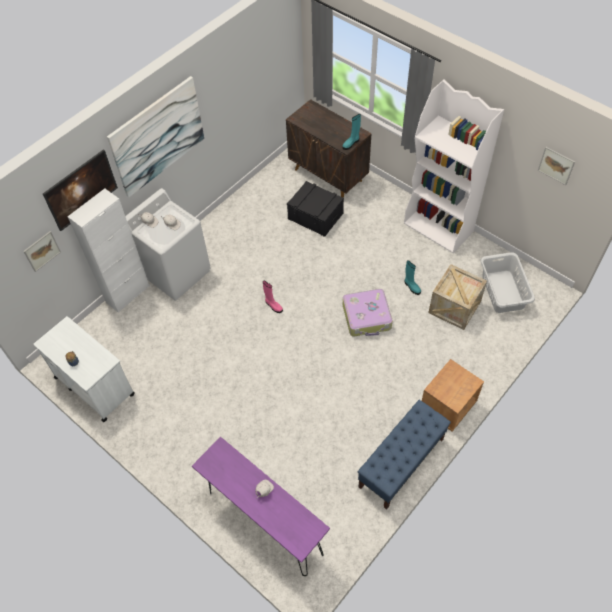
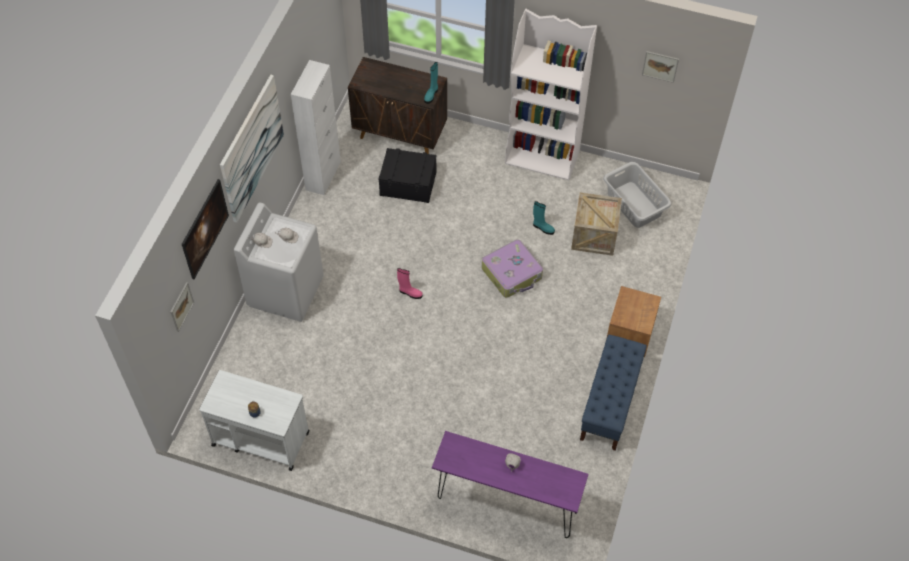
camera: 25 degrees left, 0 degrees up
white cabinet [67,188,150,313] -> white cabinet moved to [291,60,341,195]

